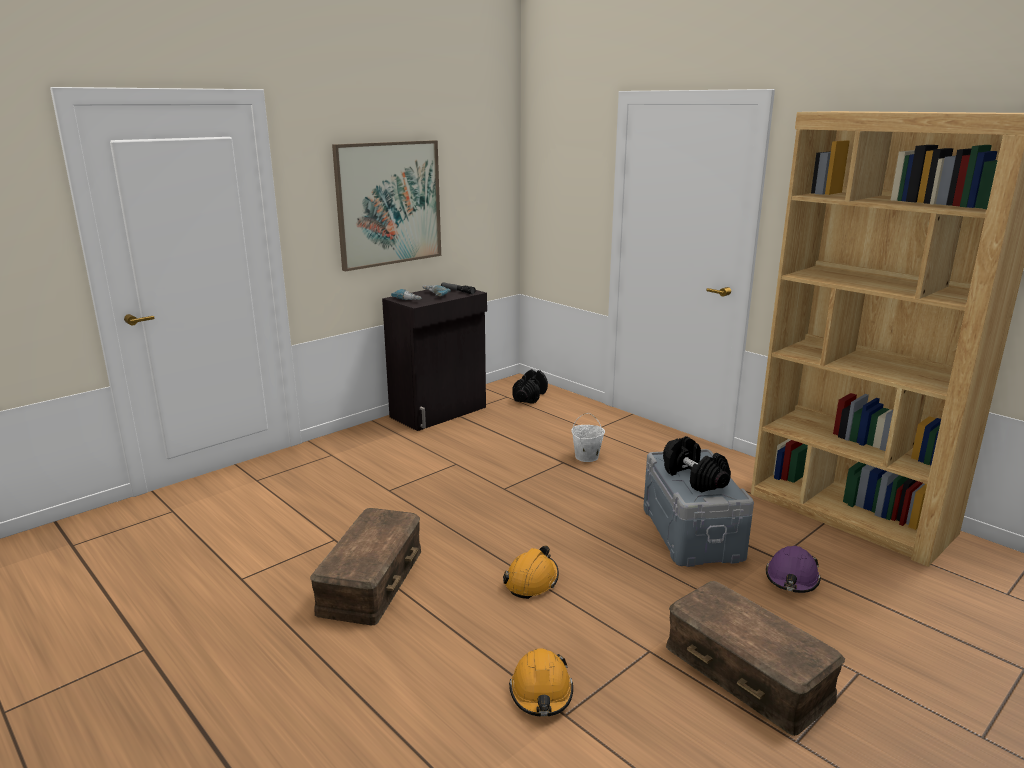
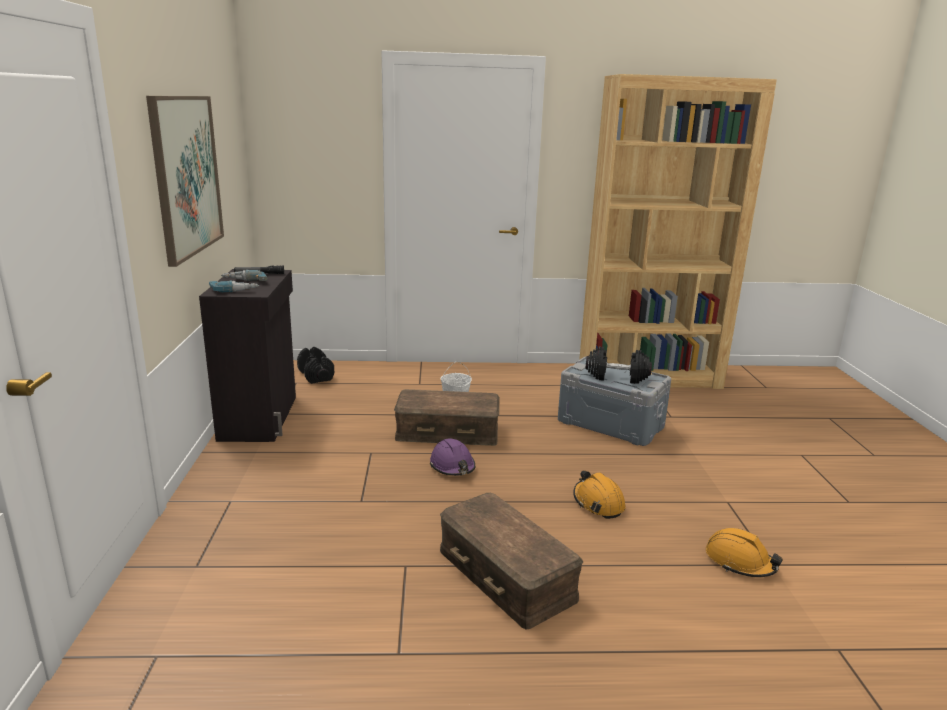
camera: 50 degrees left, 0 degrees up
brown storage box [666,581,845,736] -> brown storage box moved to [394,389,500,446]
purple hard hat [766,546,821,593] -> purple hard hat moved to [430,438,475,476]

